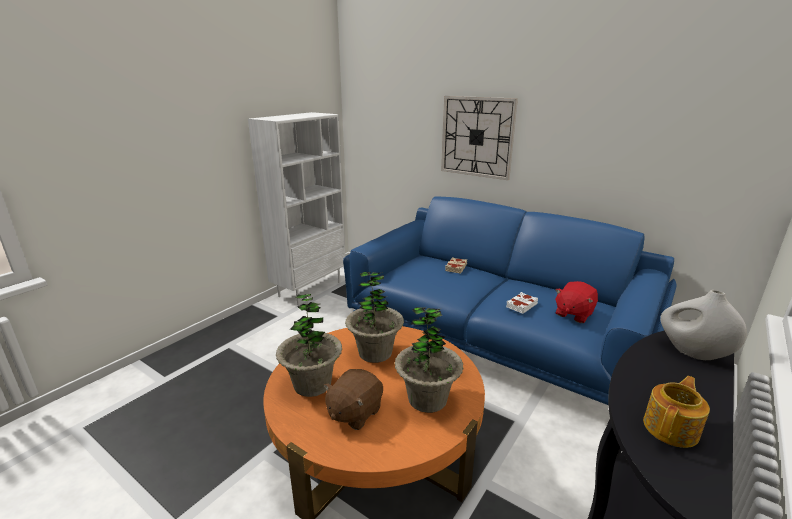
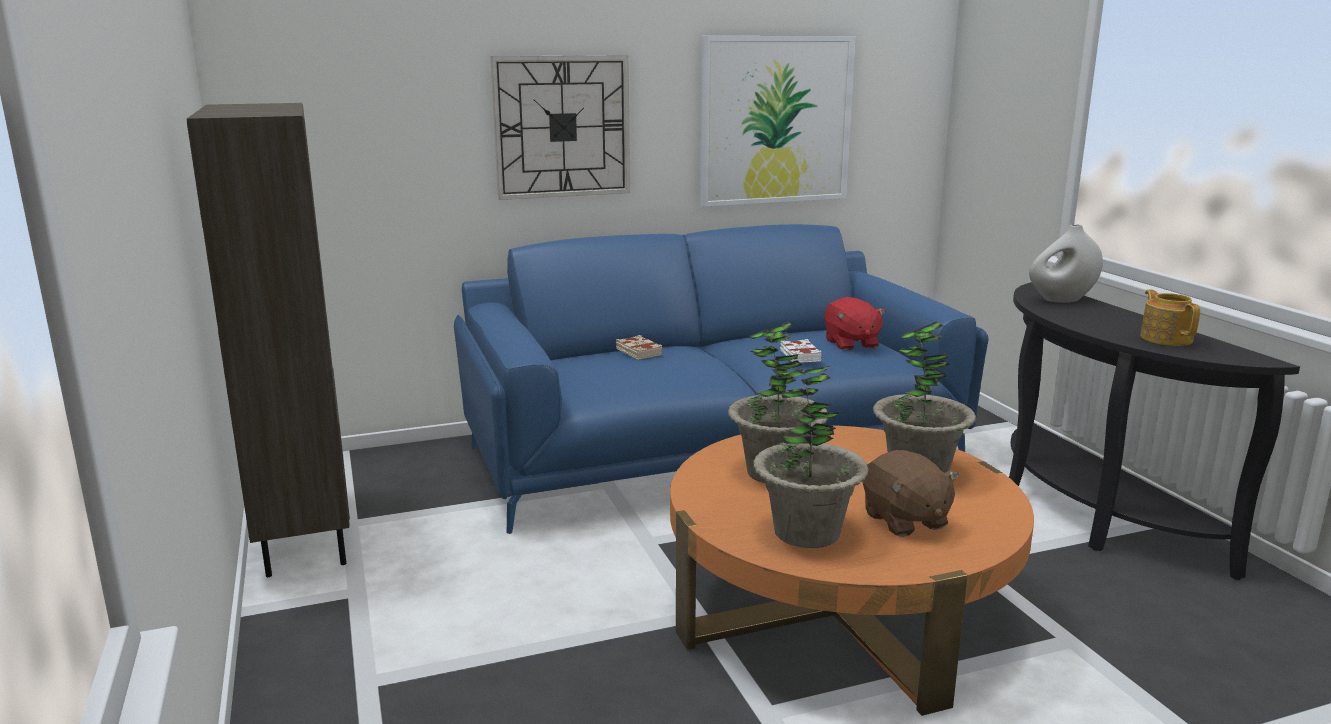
camera: 55 degrees left, 5 degrees down
white bookcase [248,112,346,305] -> brown bookcase [187,103,350,577]
none -> picture [700,36,855,207]

